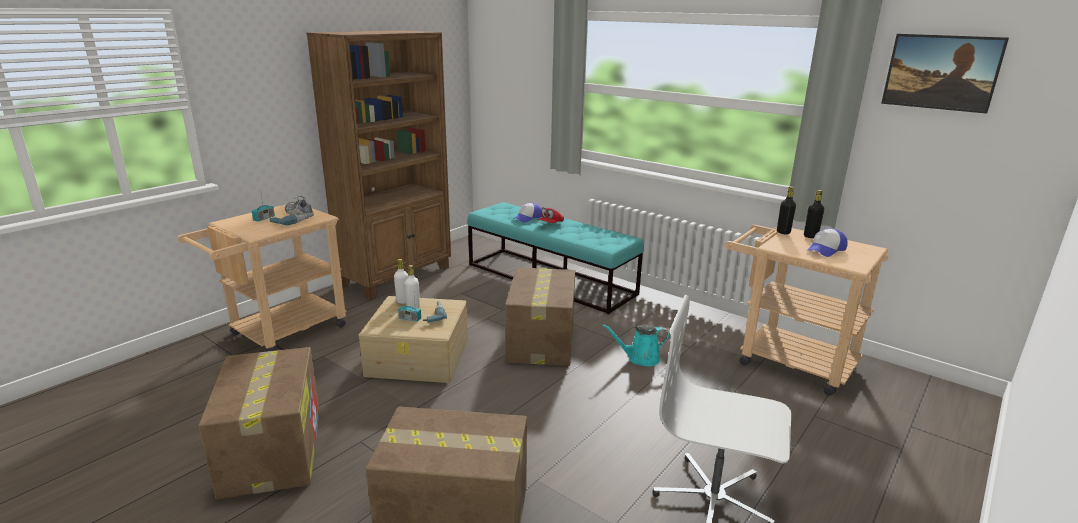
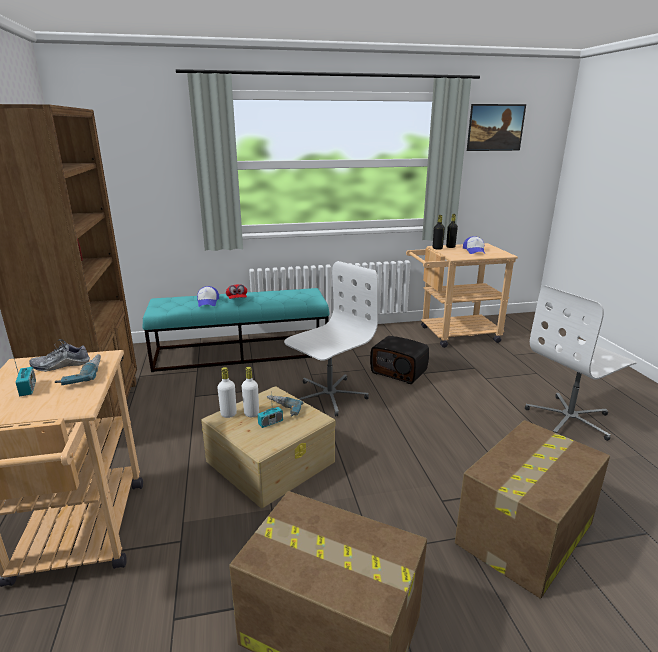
camera: 50 degrees left, 0 degrees up
cardboard box [505,267,575,366] -> white office chair [284,261,378,416]
turquoise watering can [602,324,670,366] -> radio [370,336,429,384]

